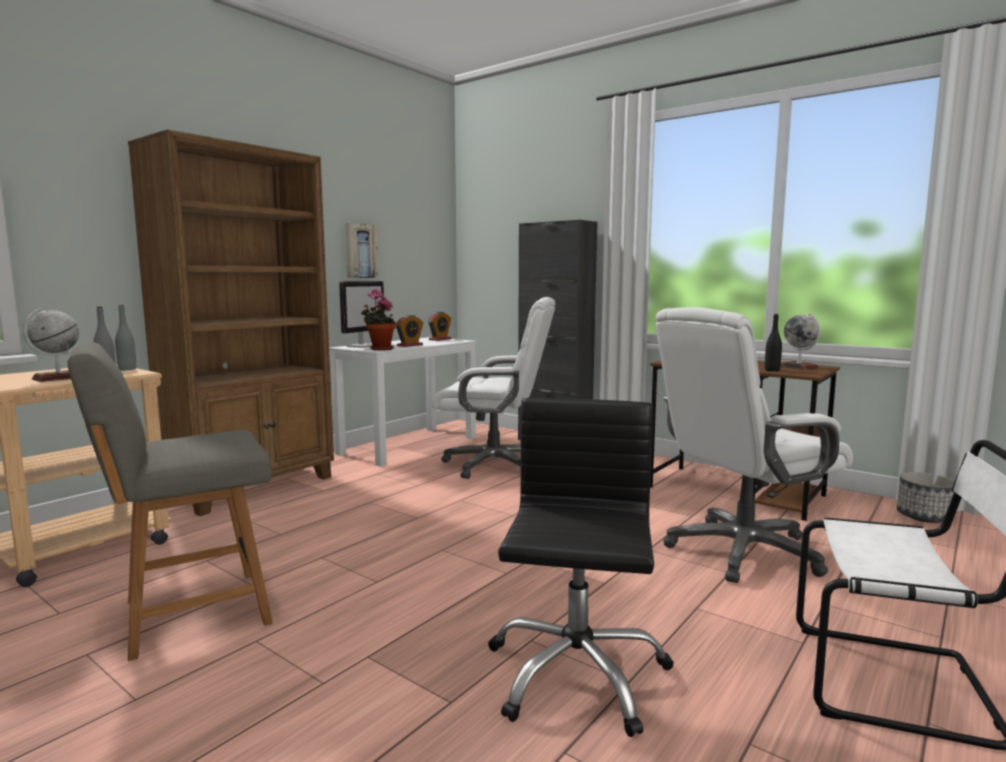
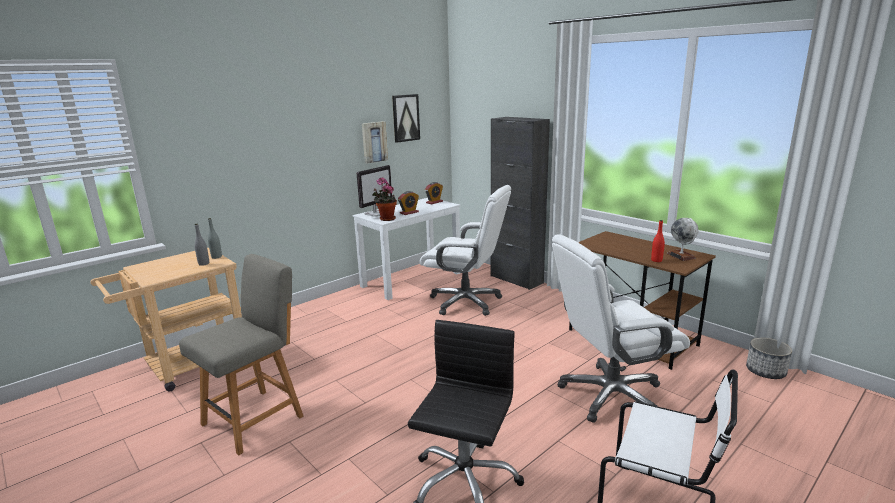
camera: 10 degrees right, 10 degrees up
globe [23,308,79,382] -> none
grey chair [68,342,273,661] -> grey chair turned 150 degrees clockwise [179,254,304,455]
brown bookcase [128,129,334,516] -> none
black bottle [765,314,782,371] -> red bottle [651,220,665,262]
none -> picture [392,94,420,143]

